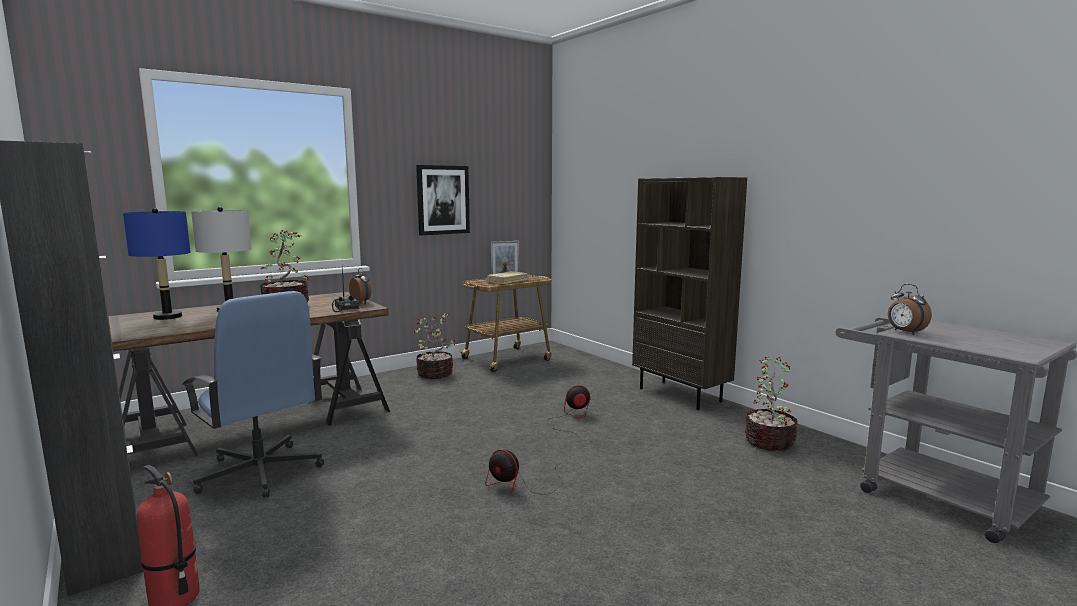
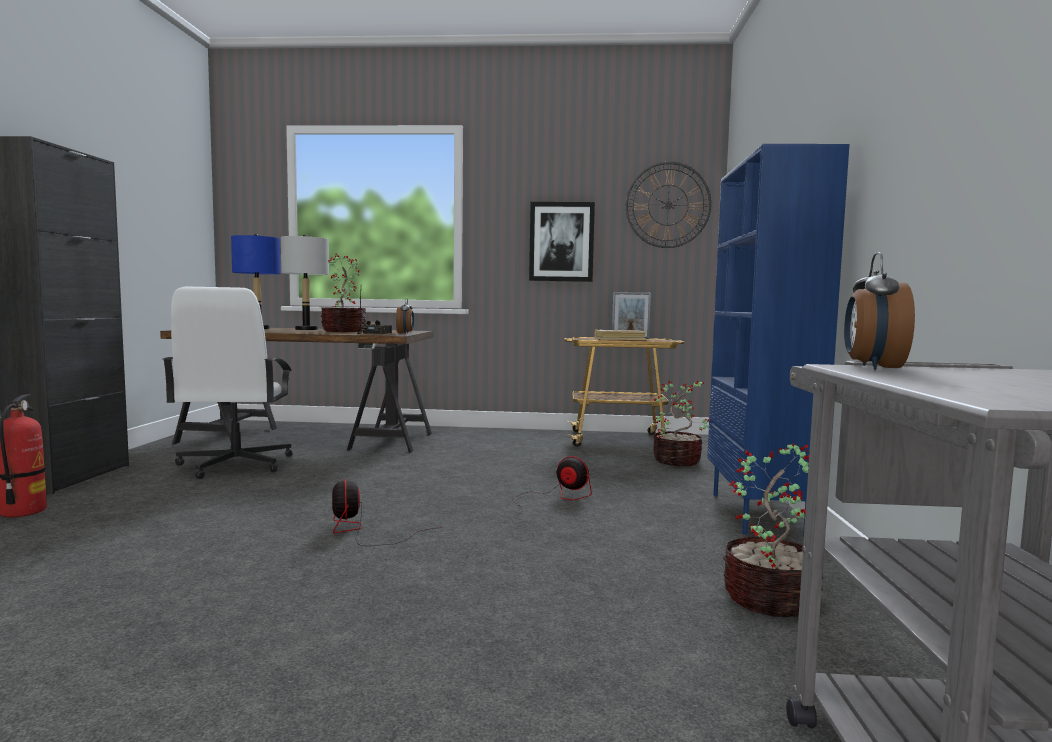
camera: 40 degrees right, 5 degrees down
blue office chair [182,291,324,498] -> white office chair [163,287,293,479]
potted plant [414,313,455,379] -> potted plant moved to [653,381,709,466]
brown bookcase [632,177,747,410] -> blue bookcase [707,144,850,536]
none -> wall clock [626,162,711,248]

